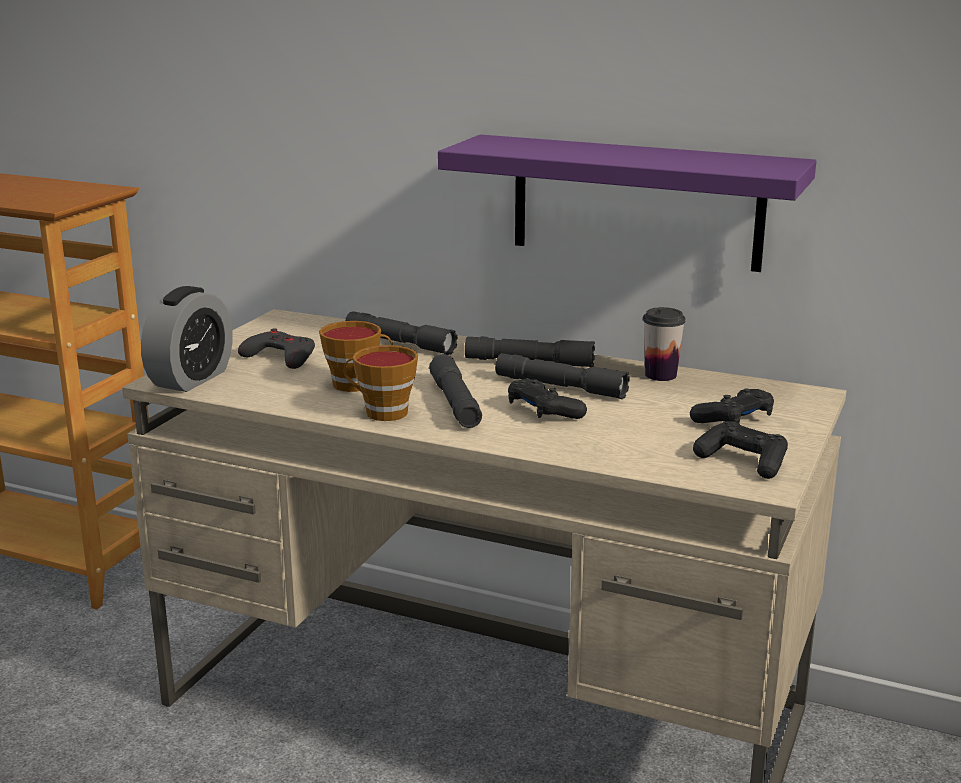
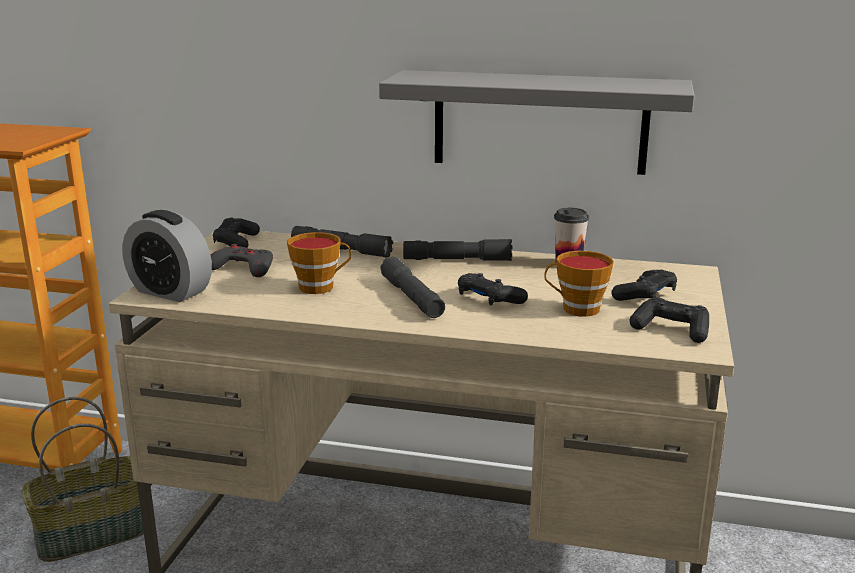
camera: 10 degrees left, 0 degrees up
alarm clock [141,286,233,392] -> alarm clock turned 105 degrees clockwise [122,210,212,302]
cup [344,345,418,421] -> cup moved to [544,251,614,317]
purple shelf [438,135,816,272] -> grey shelf [379,70,694,175]
grey flashlight [495,353,630,399] -> none
none -> basket [22,397,144,562]
none -> black game controller [213,218,260,248]

